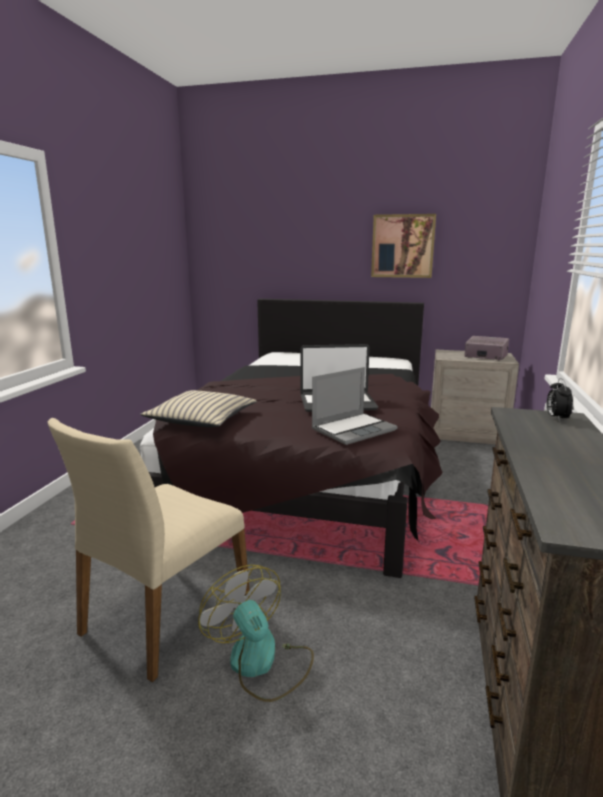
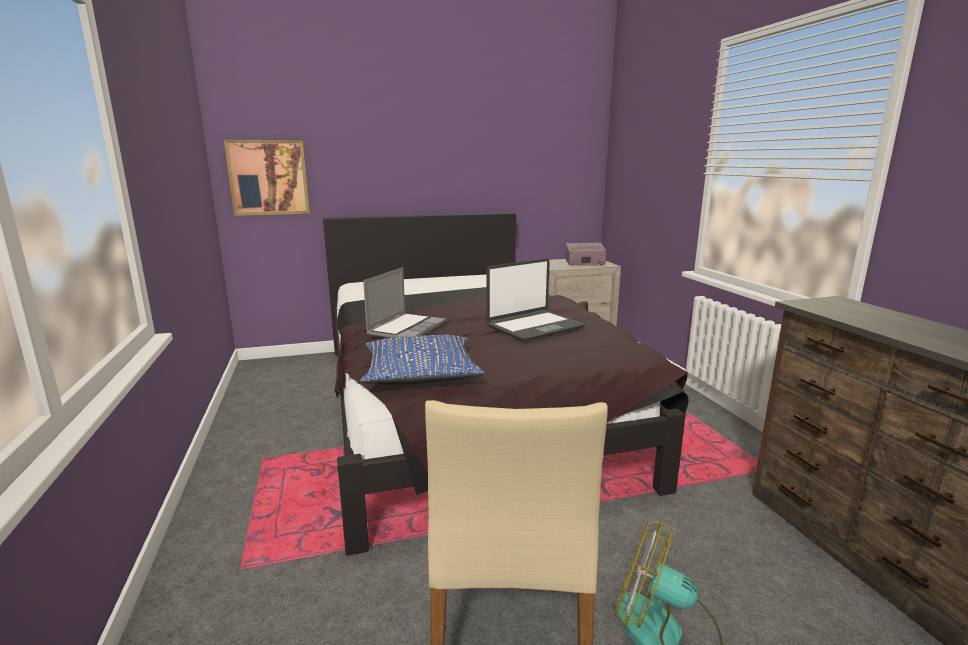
camera: 30 degrees left, 0 degrees up
beige pillow [141,390,257,427] -> blue pillow [360,335,484,384]
laptop [311,367,398,445] -> laptop moved to [363,267,446,338]
picture [371,214,436,278] -> picture moved to [224,140,310,216]
alarm clock [547,378,573,420] -> none

